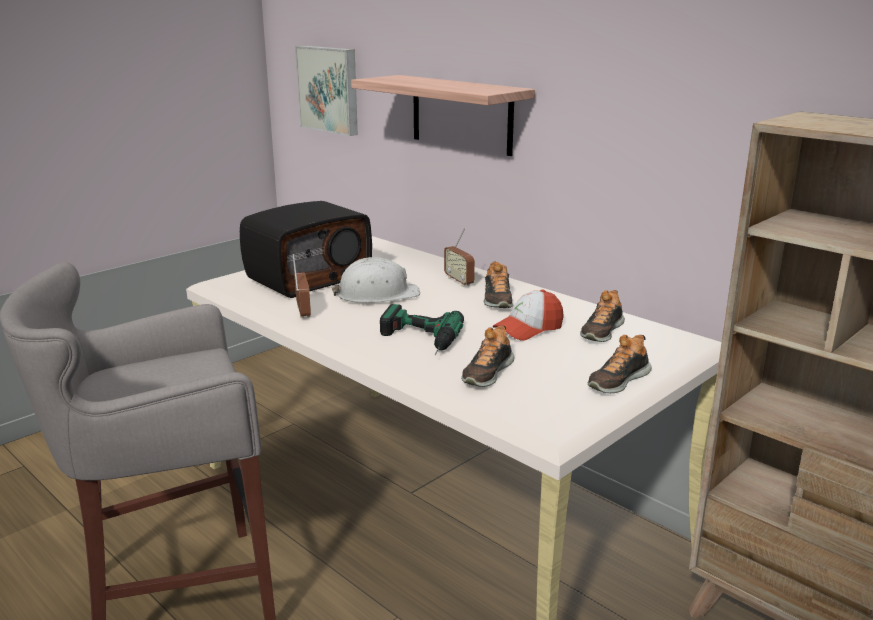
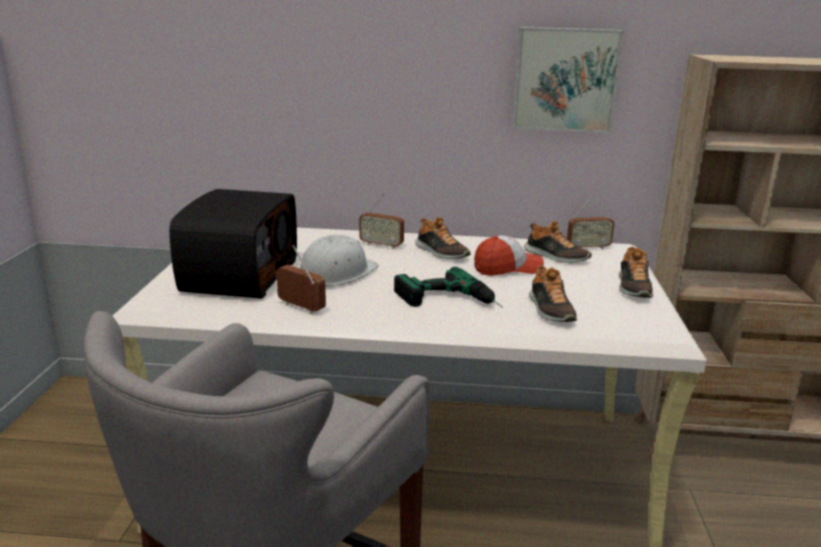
camera: 40 degrees left, 0 degrees up
picture [295,45,358,136] -> picture moved to [512,27,624,133]
shelf [351,75,535,156] -> none
cap [493,290,564,341] -> cap turned 120 degrees counterclockwise [474,235,544,276]
shoe [580,290,625,342] -> shoe turned 45 degrees counterclockwise [524,221,592,263]
none -> radio [567,194,615,250]

